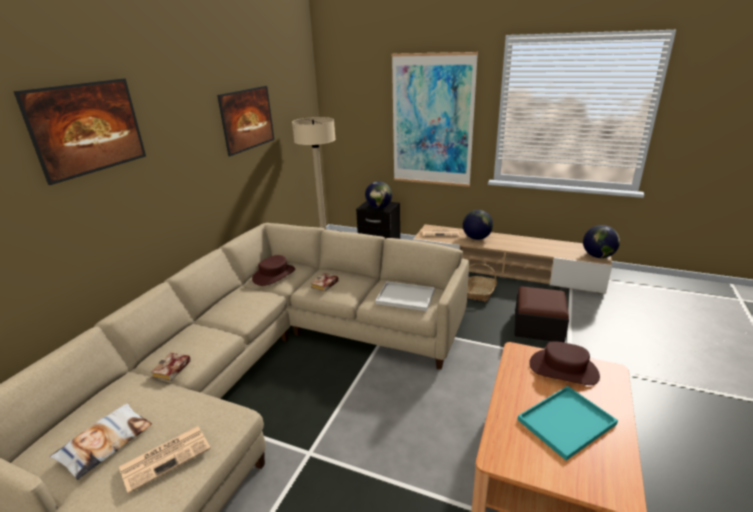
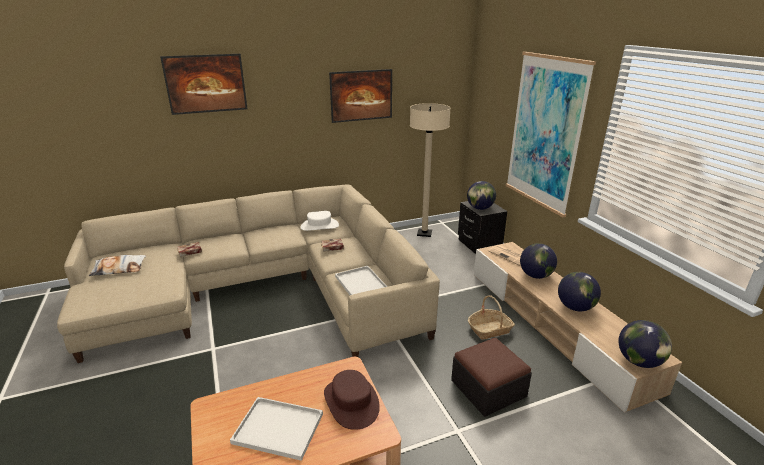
camera: 45 degrees right, 0 degrees up
newspaper [119,426,211,494] -> none
brown hat [252,255,295,286] -> white hat [301,211,339,231]
turquoise tray [517,386,618,461] -> white tray [230,397,323,461]
none -> globe [558,272,601,311]

